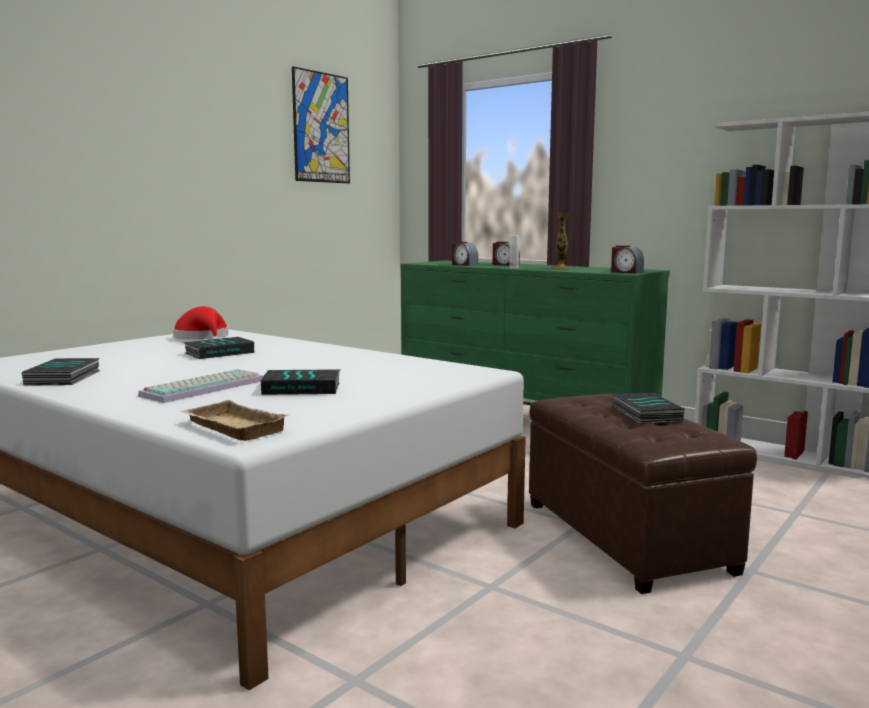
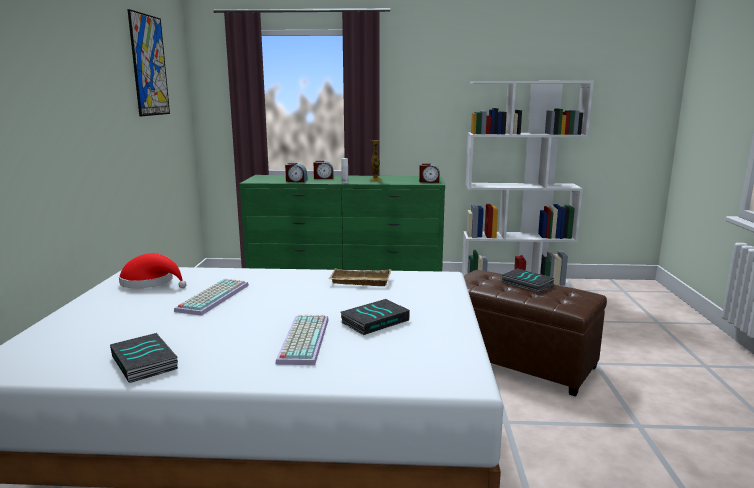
camera: 35 degrees left, 5 degrees up
beige tray [181,400,289,441] -> beige tray moved to [329,269,391,286]
book [184,337,254,359] -> keyboard [174,279,249,316]

